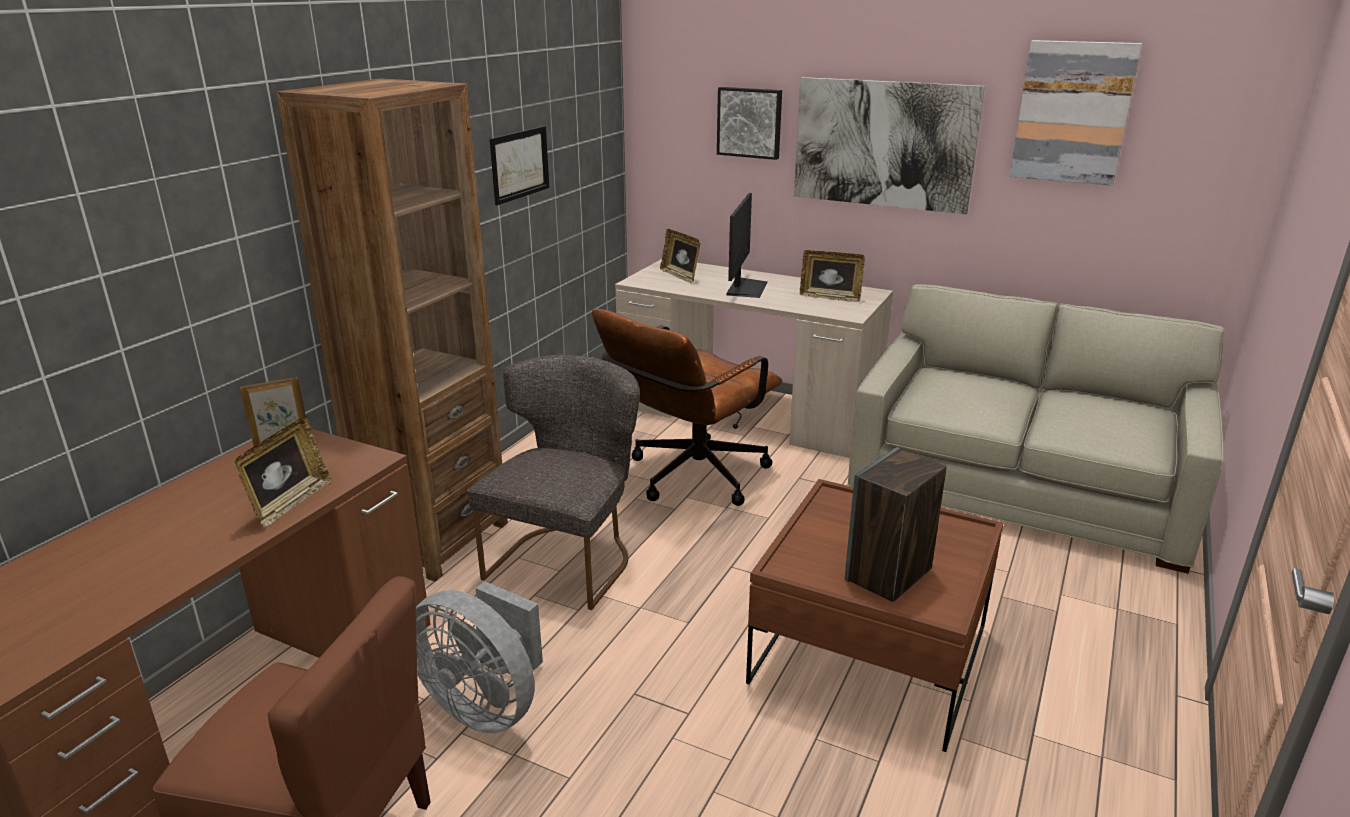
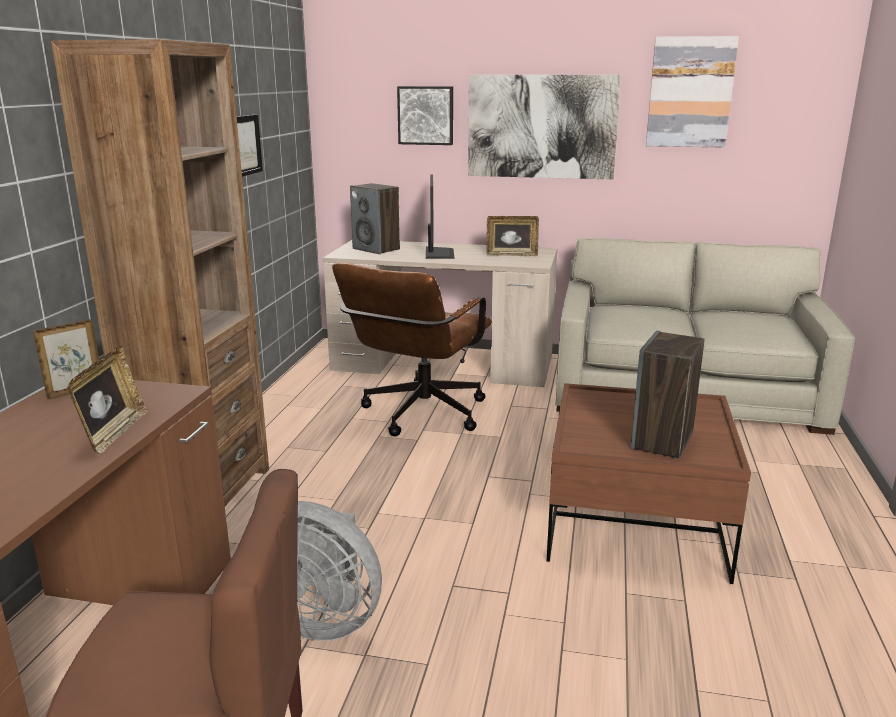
camera: 15 degrees left, 5 degrees down
grey chair [468,355,640,610] -> none
picture frame [660,229,700,283] -> speaker [350,183,400,254]

